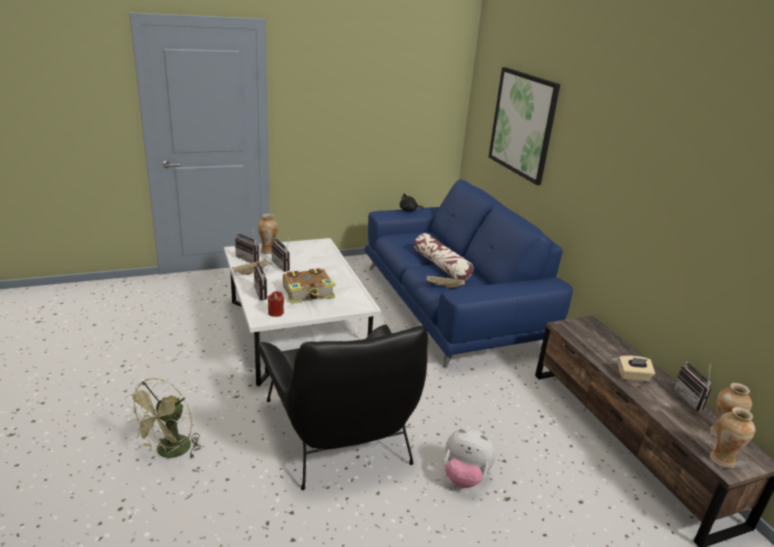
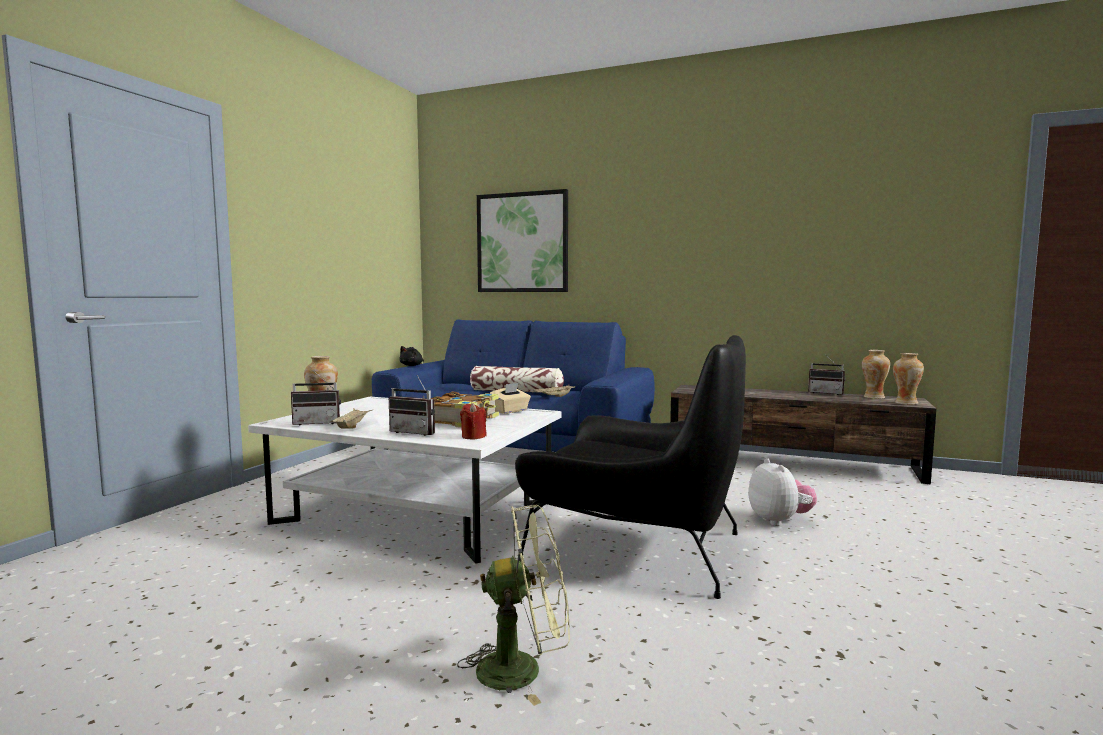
camera: 45 degrees left, 20 degrees down
green fan [125,378,201,460] -> green fan turned 75 degrees counterclockwise [457,505,570,706]
radio [272,233,290,272] -> none
plush toy [444,428,495,488] -> plush toy turned 75 degrees counterclockwise [748,458,817,526]
beige tissue box [618,356,655,382] -> beige tissue box moved to [489,383,531,414]

